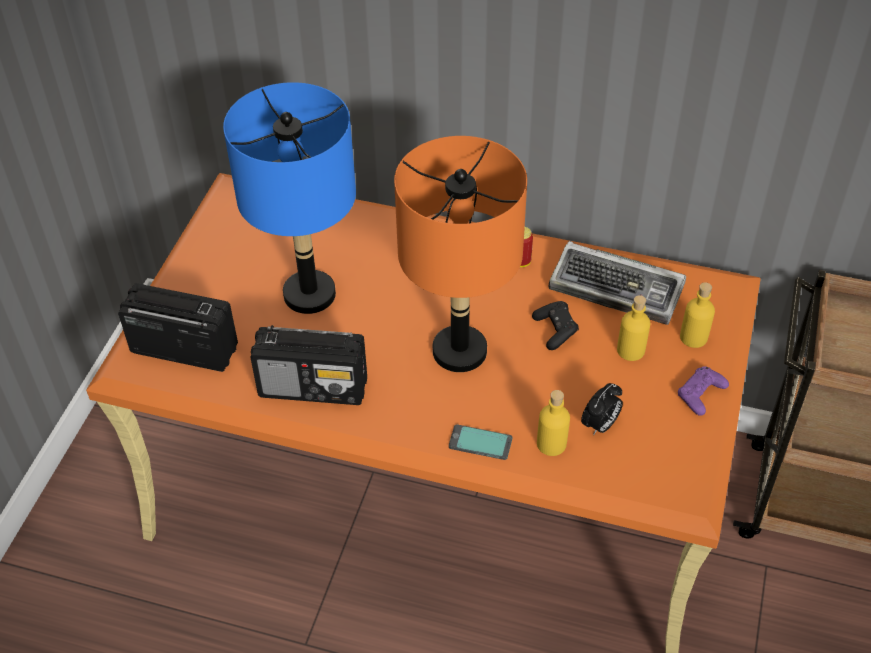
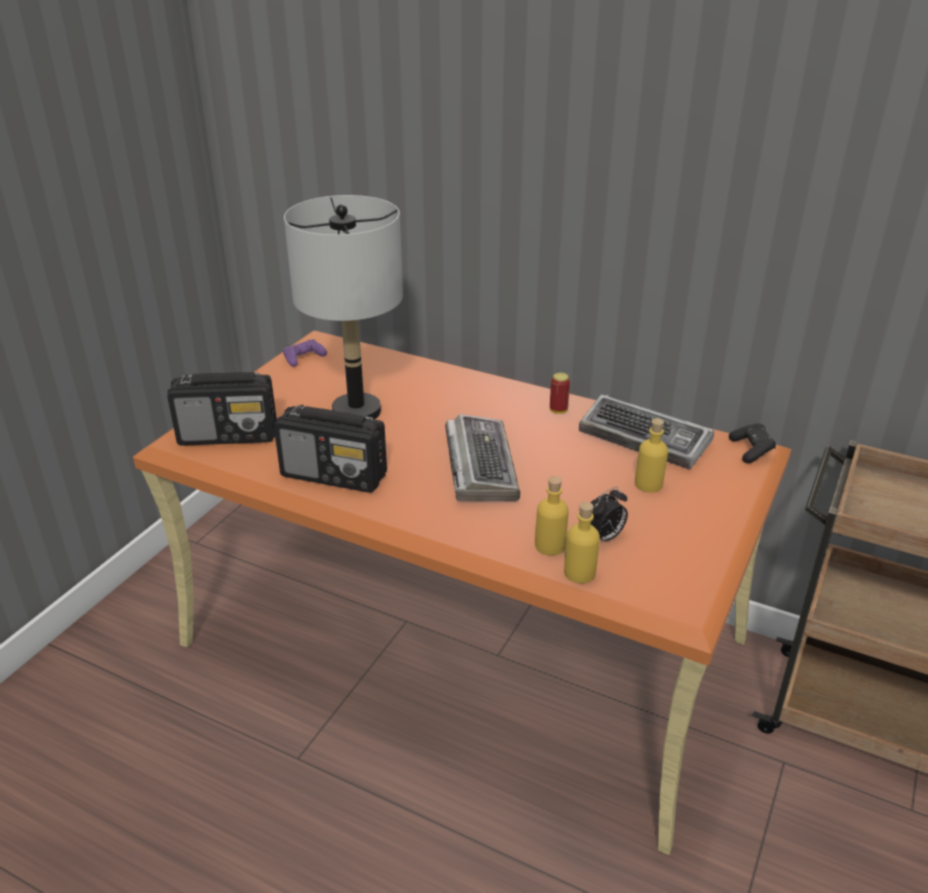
camera: 10 degrees right, 15 degrees down
radio [118,283,238,372] -> radio turned 150 degrees clockwise [167,372,277,446]
blue table lamp [223,82,356,314] -> grey table lamp [284,195,403,420]
orange table lamp [394,136,527,372] -> keyboard [445,414,520,501]
phone [449,424,512,460] -> none
black game controller [532,301,579,350] -> black game controller moved to [729,423,776,463]
purple game controller [678,366,729,416] -> purple game controller moved to [283,340,327,367]
yellow bottle [680,282,715,348] -> yellow bottle moved to [564,502,600,584]

